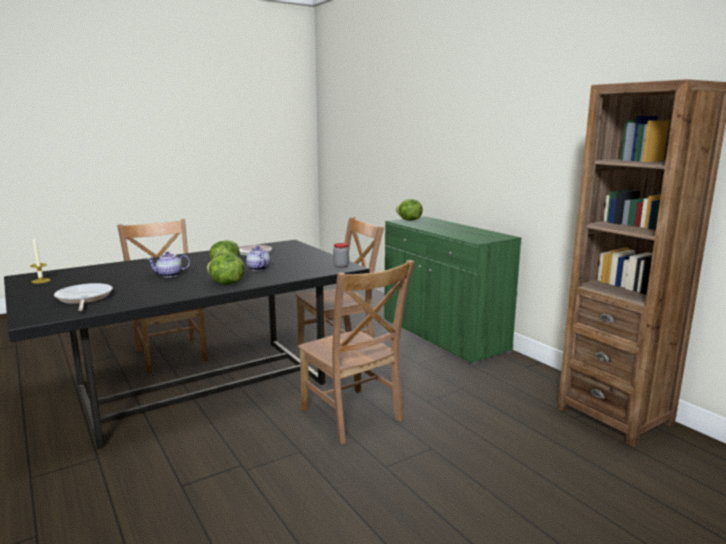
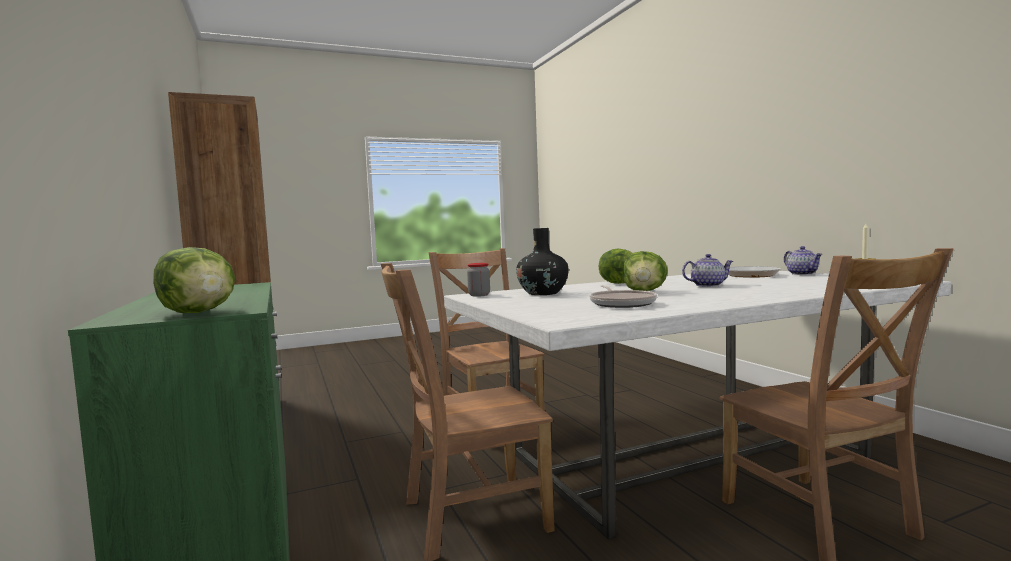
camera: 170 degrees left, 10 degrees down
black dining table [4,240,369,449] -> white dining table [444,271,951,540]
teapot [246,246,270,271] -> teapot moved to [784,246,823,275]
none -> black vase [516,228,569,295]

